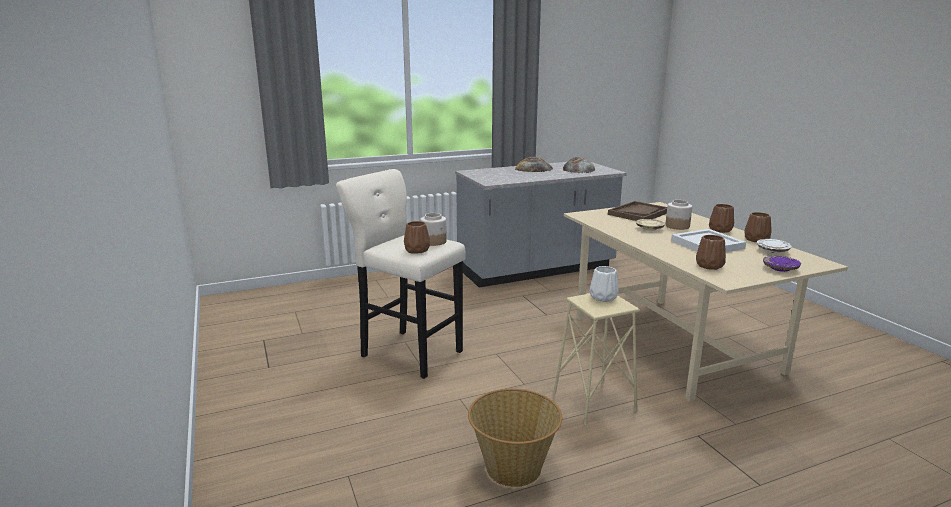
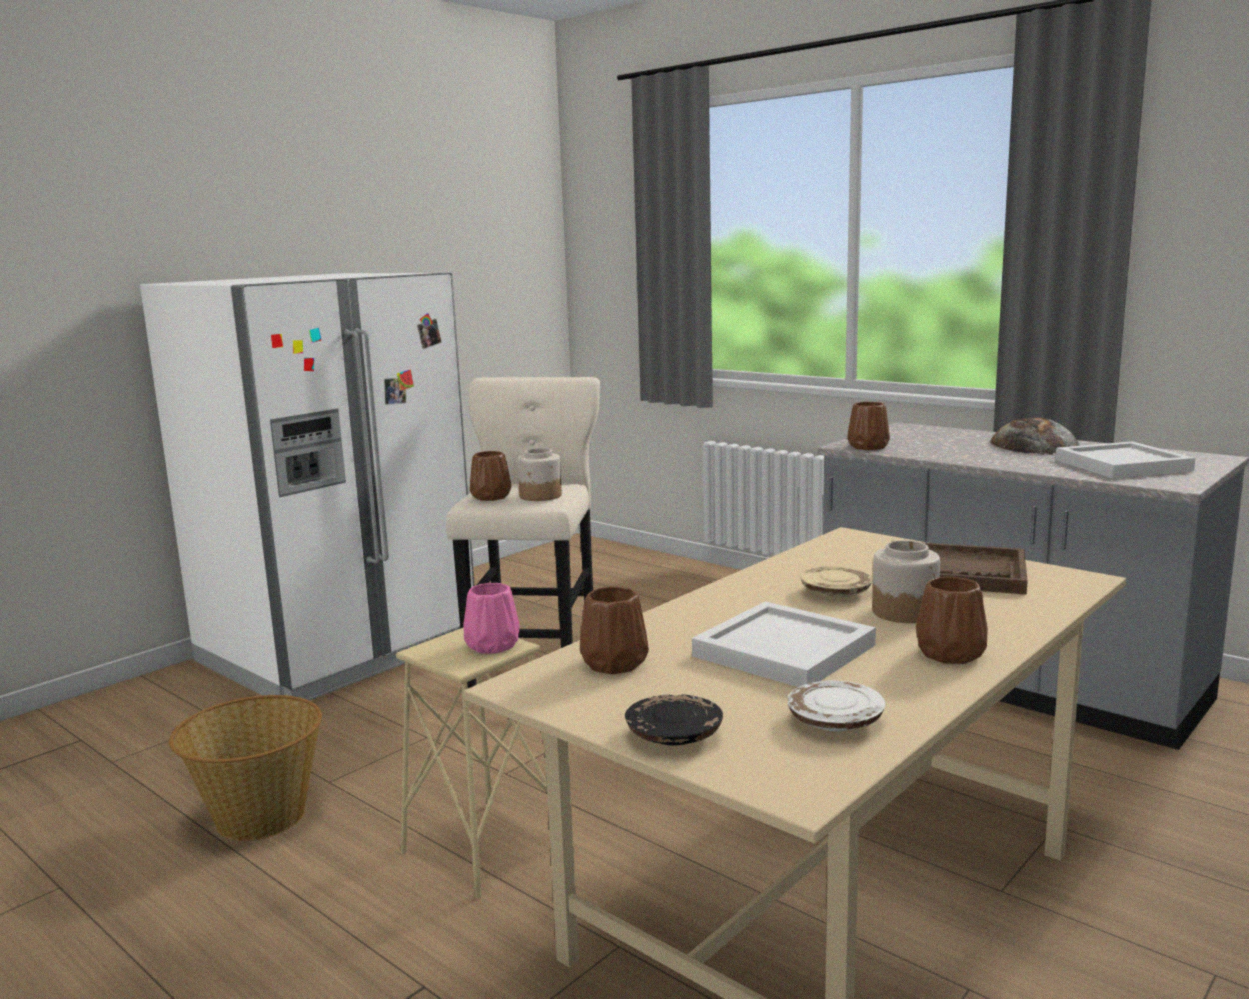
camera: 65 degrees right, 5 degrees down
bread [563,157,595,173] -> white tray [1055,441,1196,478]
white vase [589,266,619,302] -> pink vase [463,583,520,654]
brown vase [744,212,772,242] -> brown vase moved to [847,402,890,450]
purple plate [763,256,801,272] -> black plate [625,694,723,745]
none -> white fridge [140,273,474,701]

